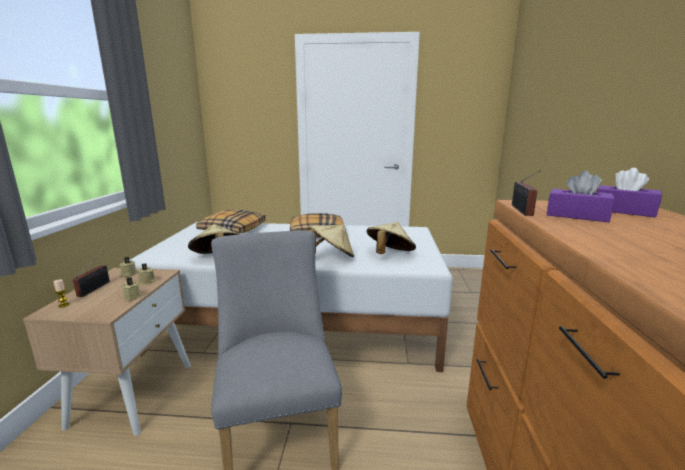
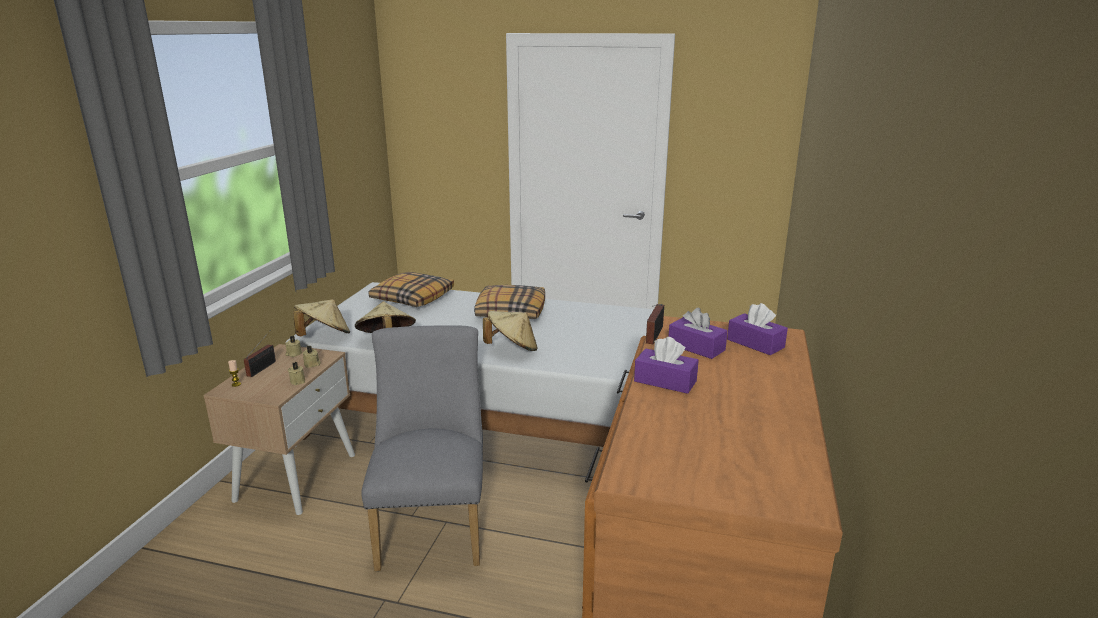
camera: 10 degrees right, 5 degrees up
beige hat [367,222,416,254] -> beige hat moved to [293,299,350,336]
none -> purple tissue box [634,337,699,394]

